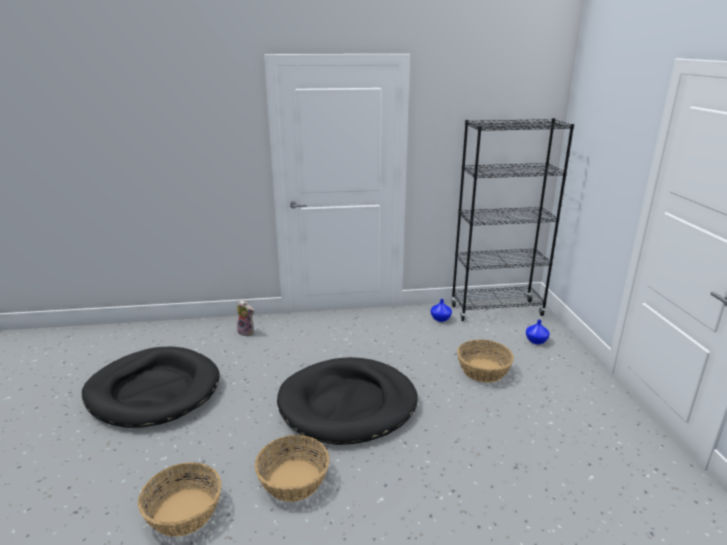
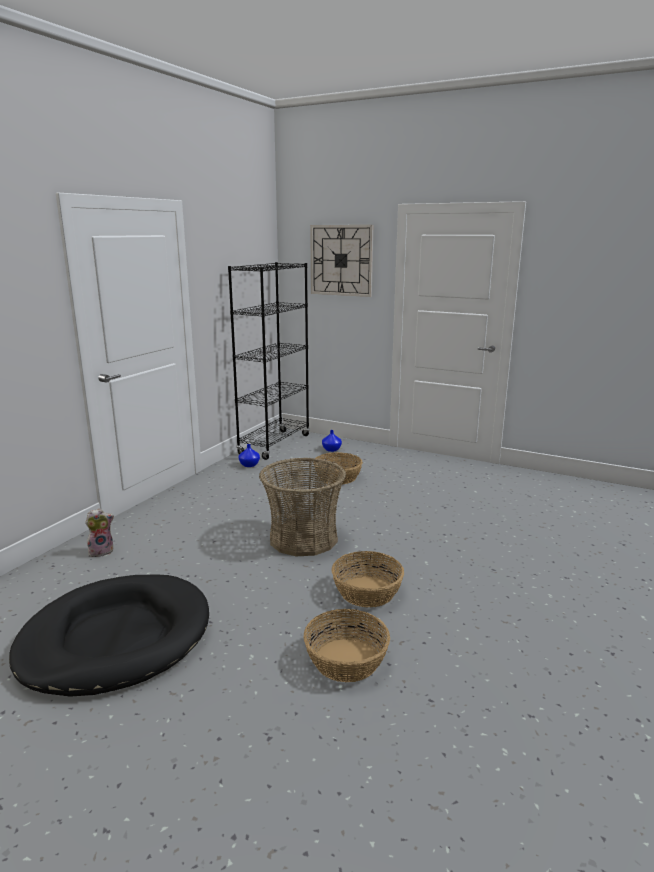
camera: 55 degrees left, 5 degrees down
black dog bed [277,357,418,445] -> basket [259,458,346,556]
none -> wall clock [310,225,373,297]

